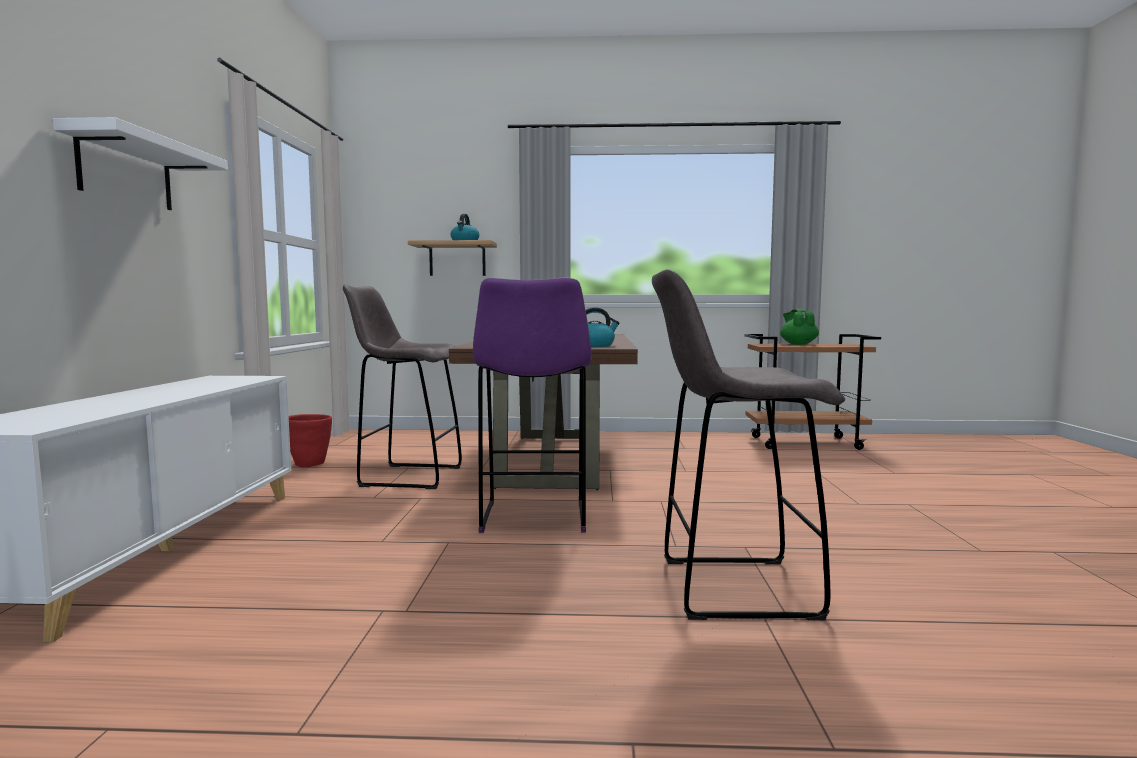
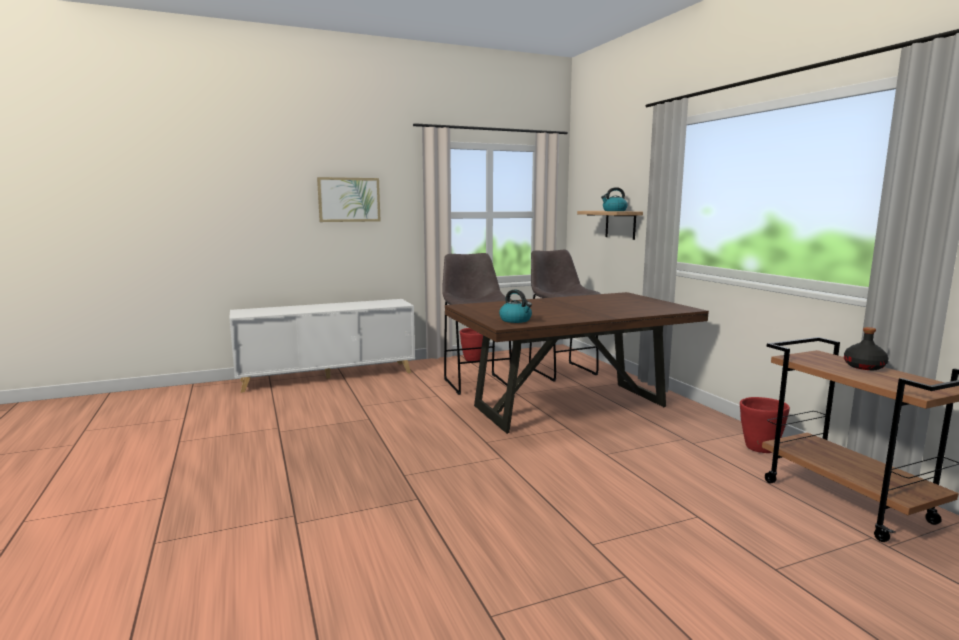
camera: 65 degrees right, 5 degrees up
white shelf [53,117,228,210] -> picture [317,177,381,222]
purple stool [473,278,592,533] -> none
grey stool [652,269,845,620] -> grey stool moved to [529,250,601,382]
green teapot [780,309,819,345] -> black bottle [844,327,888,370]
none -> red planter [740,397,790,453]

